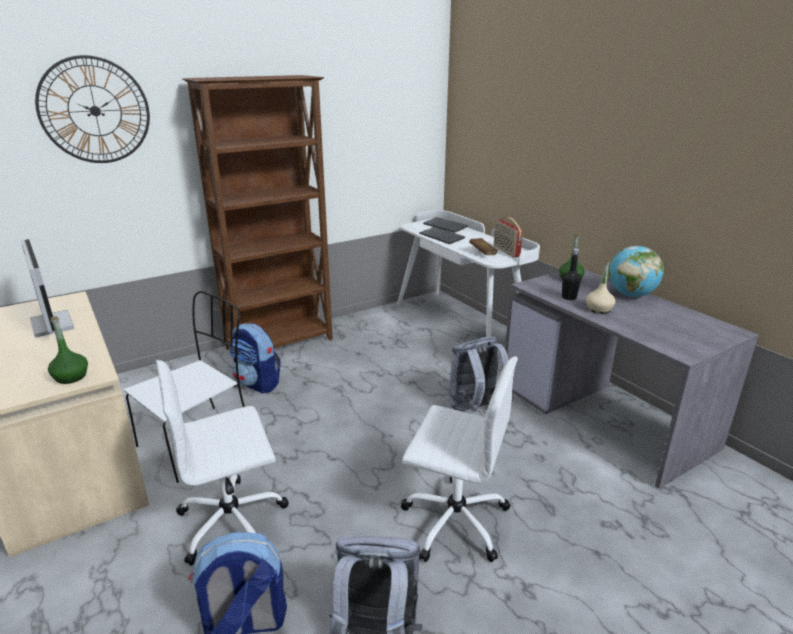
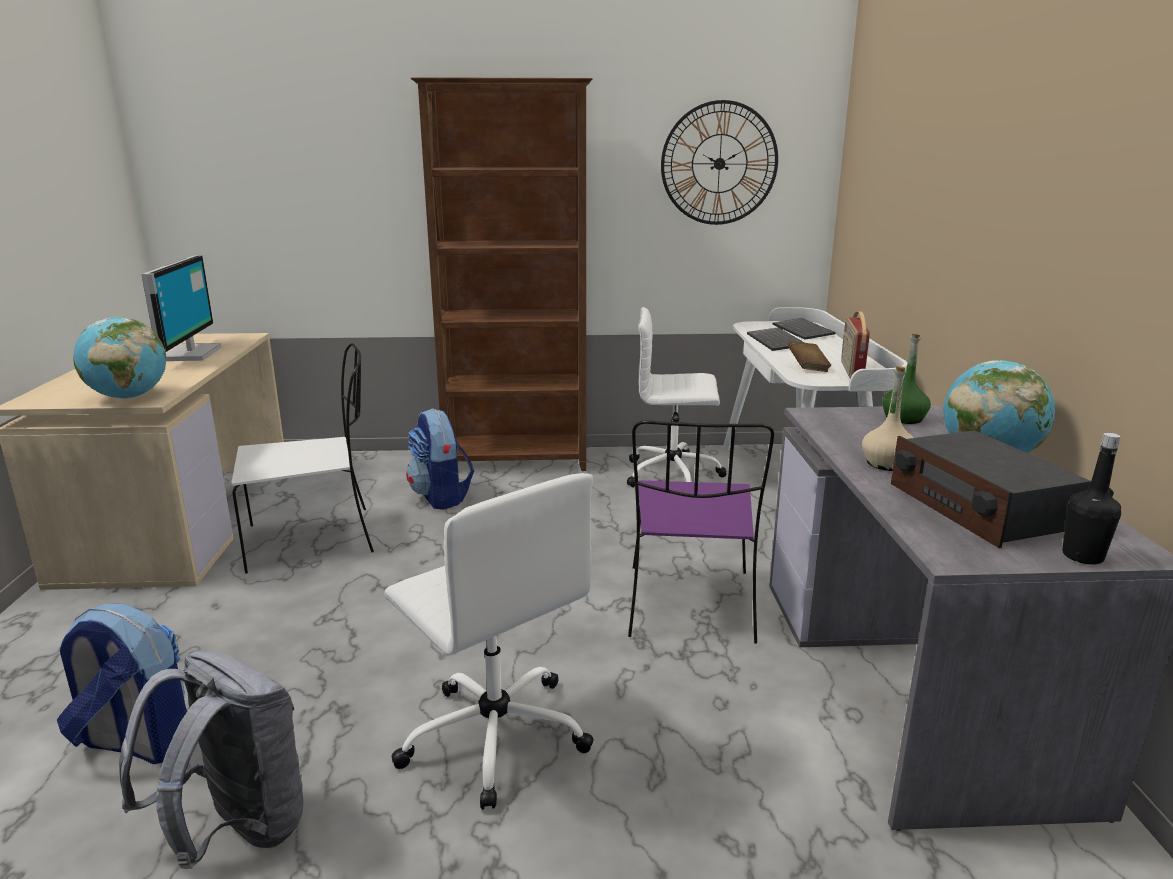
camera: 30 degrees right, 5 degrees down
wall clock [35,55,150,163] -> wall clock moved to [661,100,778,225]
green bottle [48,316,88,384] -> globe [73,317,166,399]
white office chair [156,360,289,566] -> white office chair moved to [627,307,727,487]
grey backpack [449,337,514,412] -> purple chair [628,420,774,644]
black bottle [562,248,581,300] -> black bottle moved to [1062,433,1121,565]
none -> radio [891,430,1091,548]

